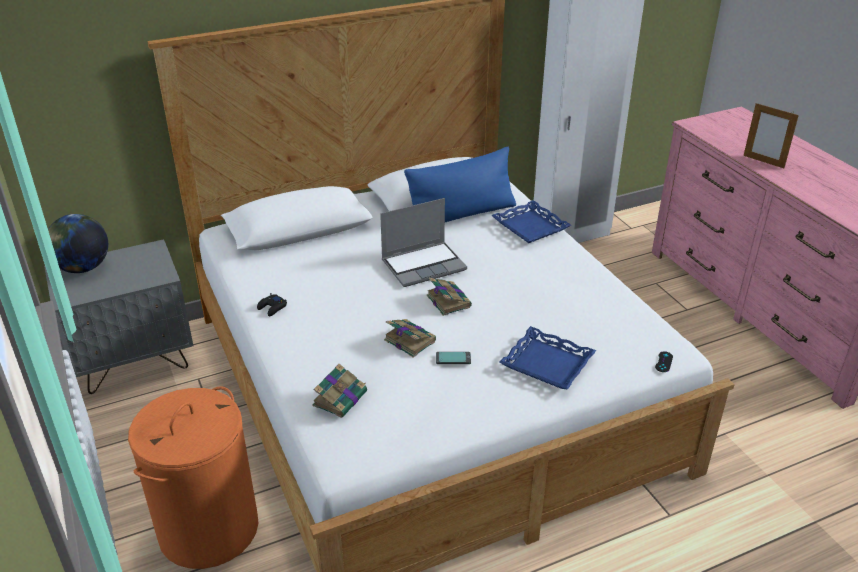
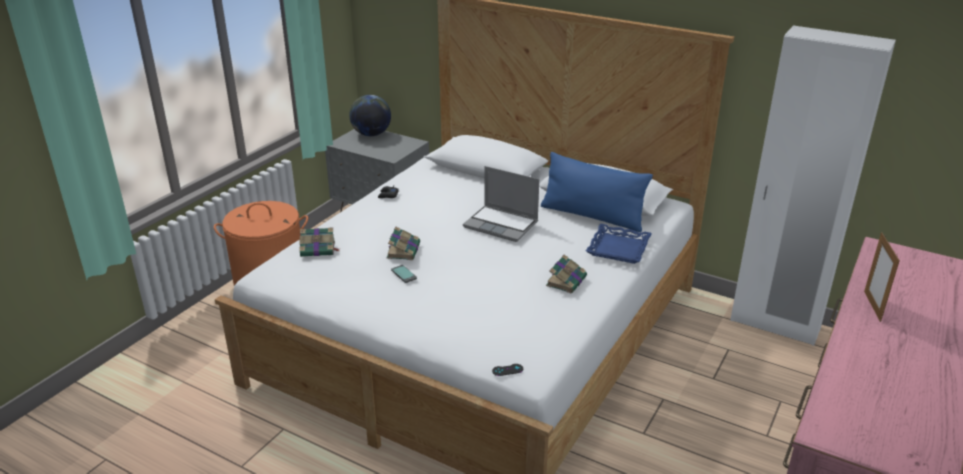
camera: 55 degrees right, 5 degrees down
book [426,278,472,316] -> book moved to [546,255,587,293]
blue tray [499,326,596,389] -> none

